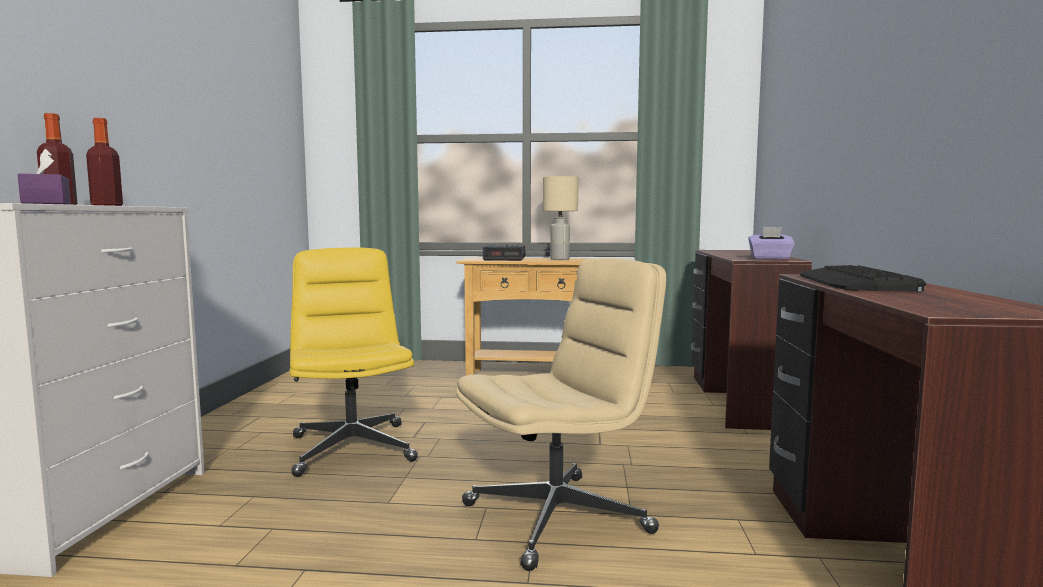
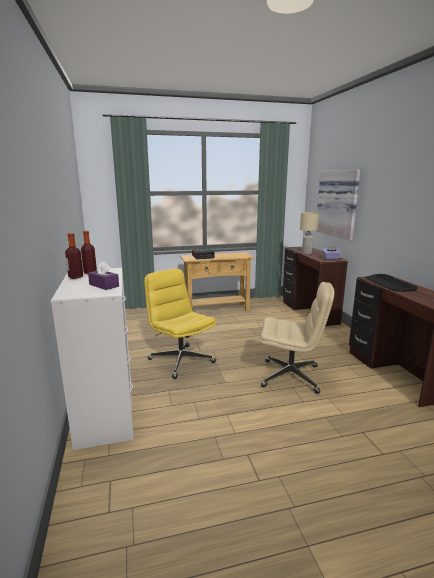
camera: 20 degrees left, 10 degrees up
beige office chair [456,258,666,571] -> beige office chair turned 60 degrees clockwise [260,282,335,394]
beige table lamp [543,176,578,260] -> beige table lamp moved to [300,212,319,254]
none -> picture [317,170,360,240]

